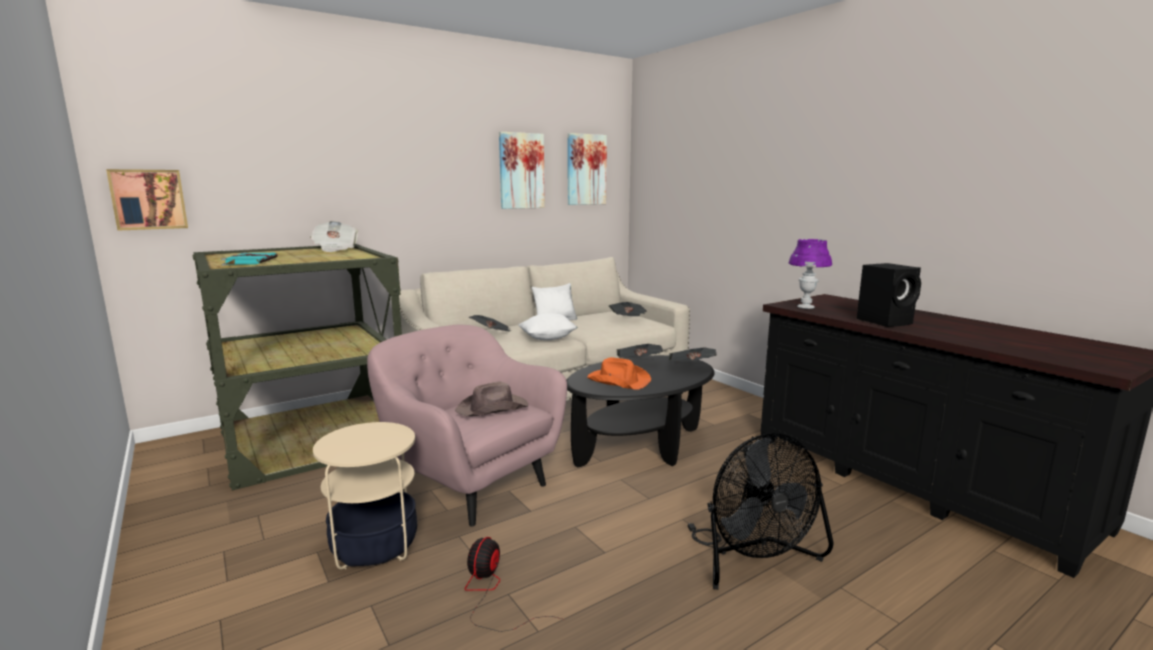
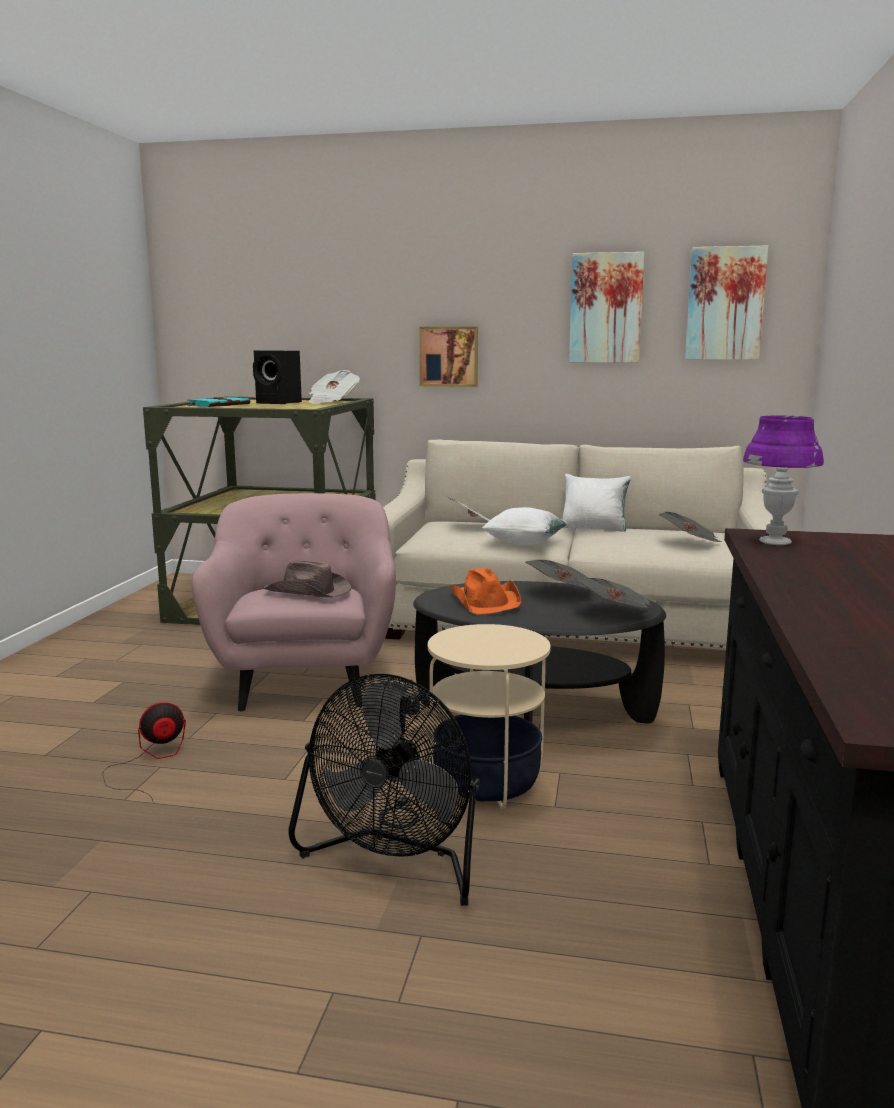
camera: 45 degrees right, 0 degrees up
picture [106,169,188,231] -> picture moved to [419,327,478,387]
beige side table [313,422,417,570] -> beige side table moved to [428,624,551,809]
black speaker [856,263,921,327] -> black speaker moved to [253,351,302,404]

